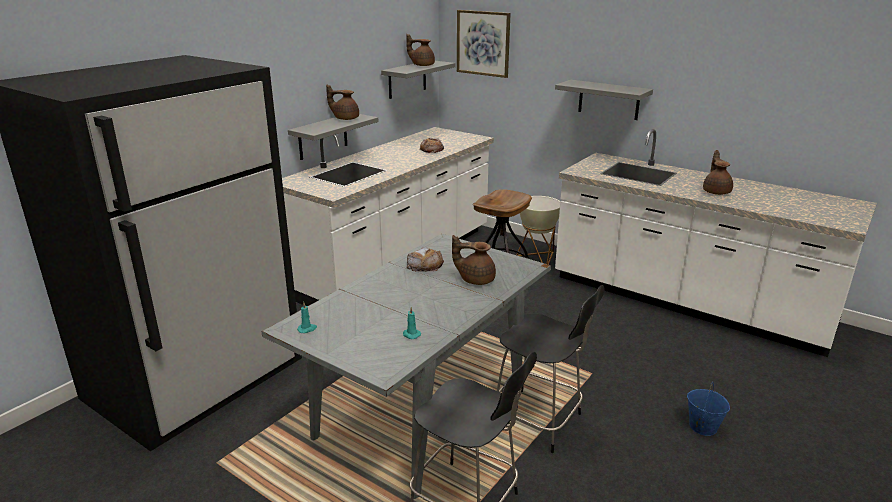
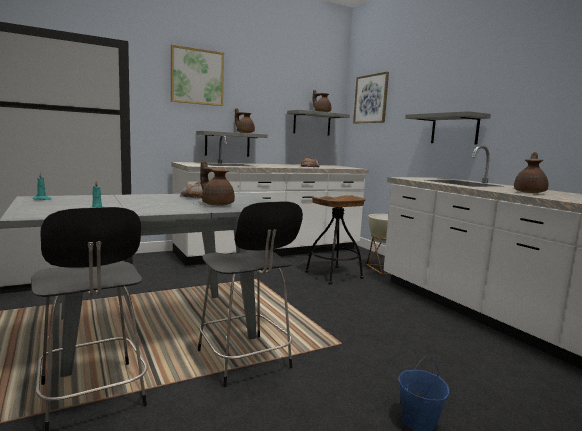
camera: 25 degrees right, 15 degrees down
none -> picture [171,45,224,106]

